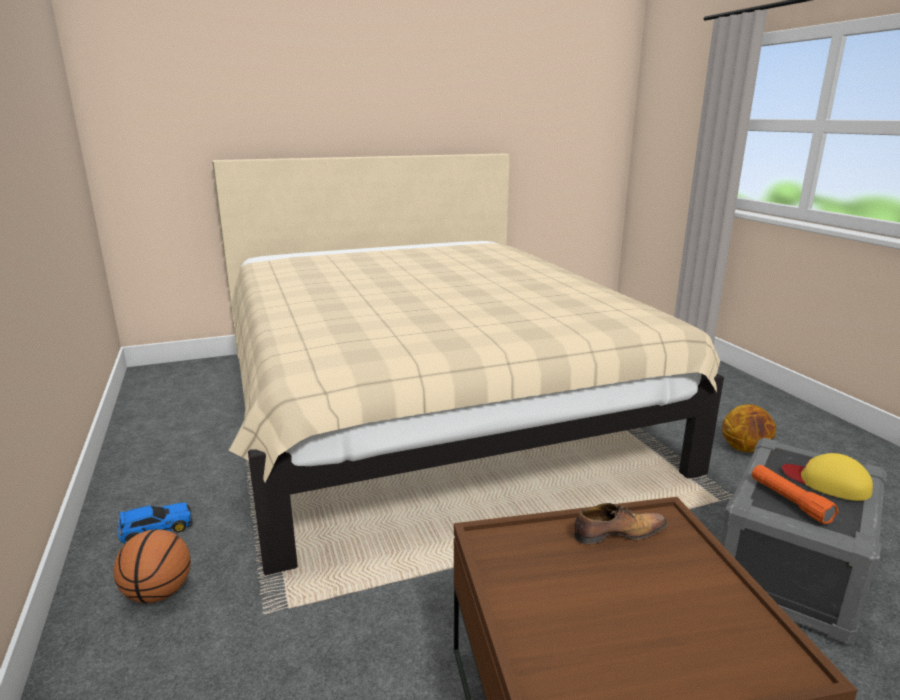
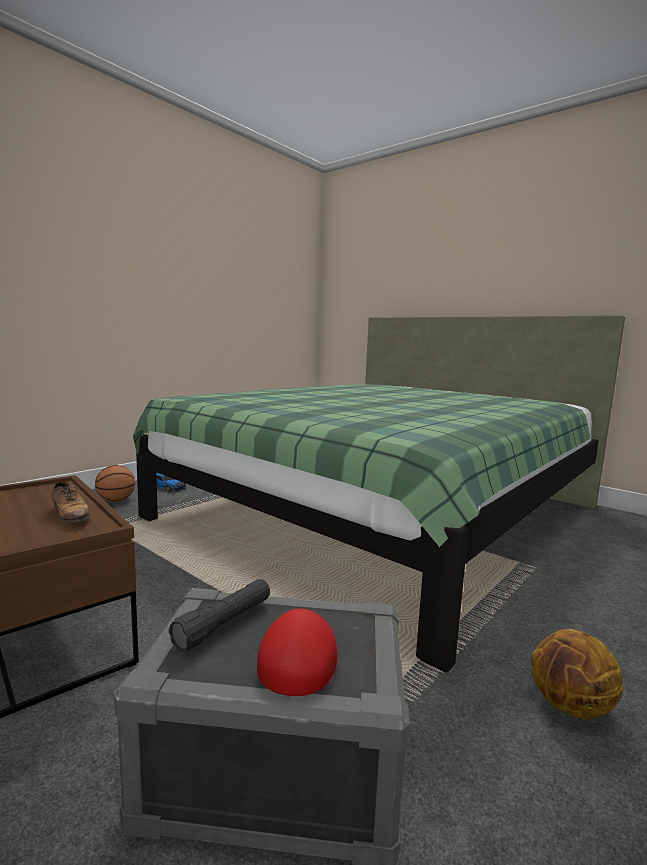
camera: 60 degrees right, 10 degrees down
beige bed [212,154,724,576] -> green bed [133,315,625,673]
orange flashlight [752,465,838,524] -> black flashlight [169,579,270,652]
yellow cap [782,453,873,501] -> red cap [257,609,338,696]

